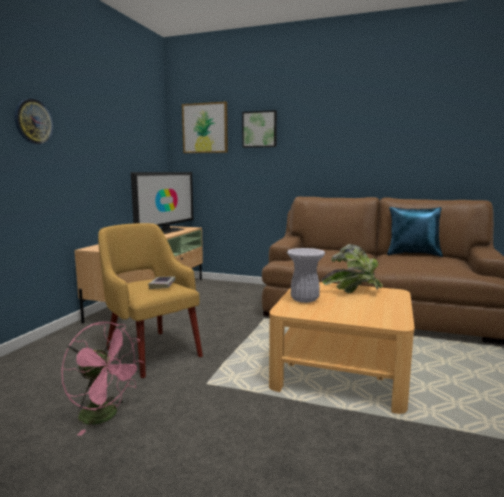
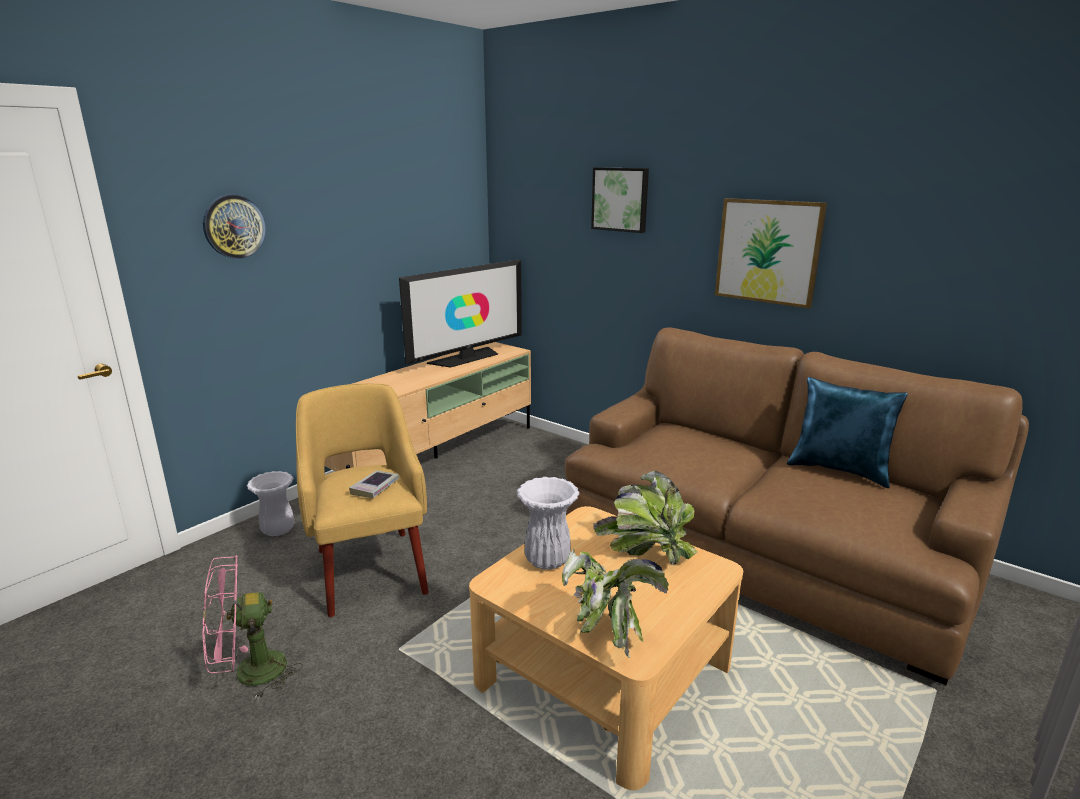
camera: 20 degrees right, 10 degrees up
pink fan [61,322,143,436] -> pink fan turned 105 degrees clockwise [202,555,303,700]
picture [182,102,228,153] -> picture moved to [715,198,827,308]
none -> white vase [247,471,294,536]
none -> potted plant [562,550,669,658]

